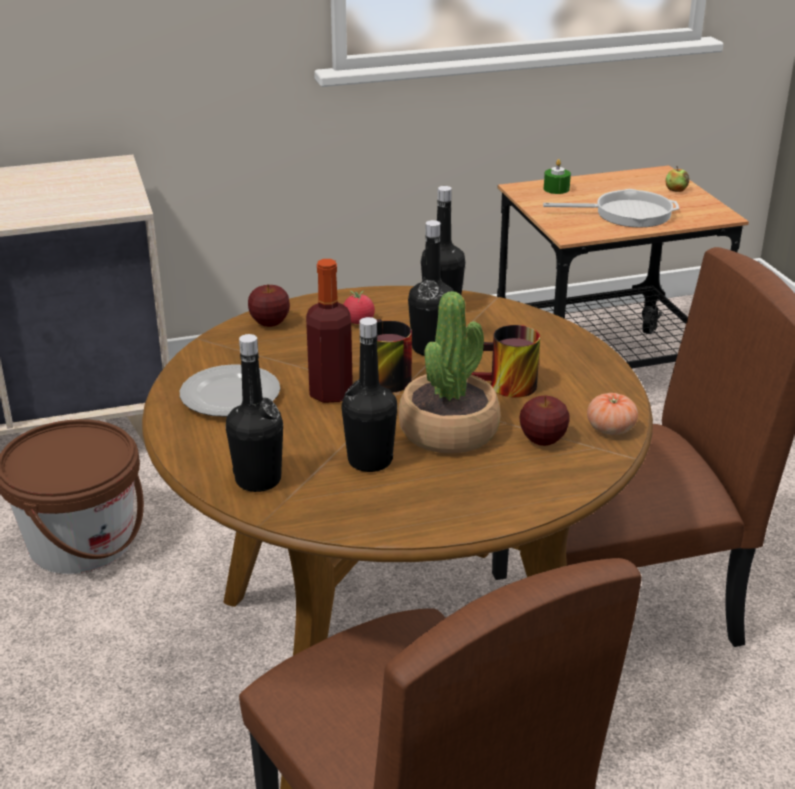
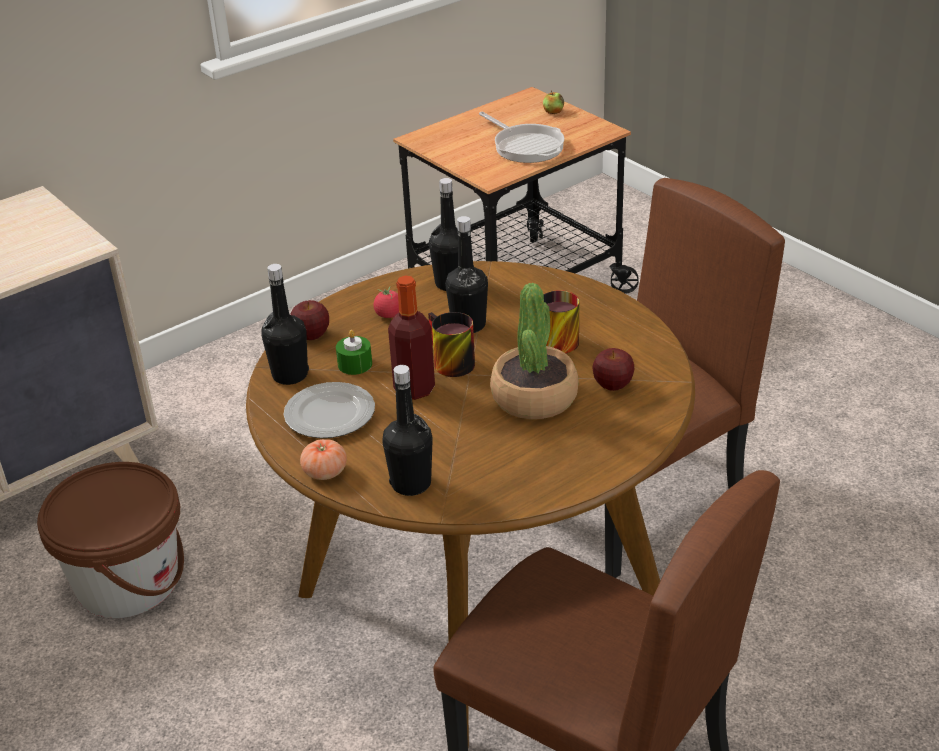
camera: 20 degrees left, 5 degrees up
black bottle [342,317,397,472] -> black bottle moved to [262,264,309,385]
frying pan [543,189,679,227] -> frying pan turned 75 degrees clockwise [479,112,564,163]
green candle [544,159,571,194] -> green candle moved to [336,330,372,375]
tomato [587,393,638,435] -> tomato moved to [300,439,347,480]

